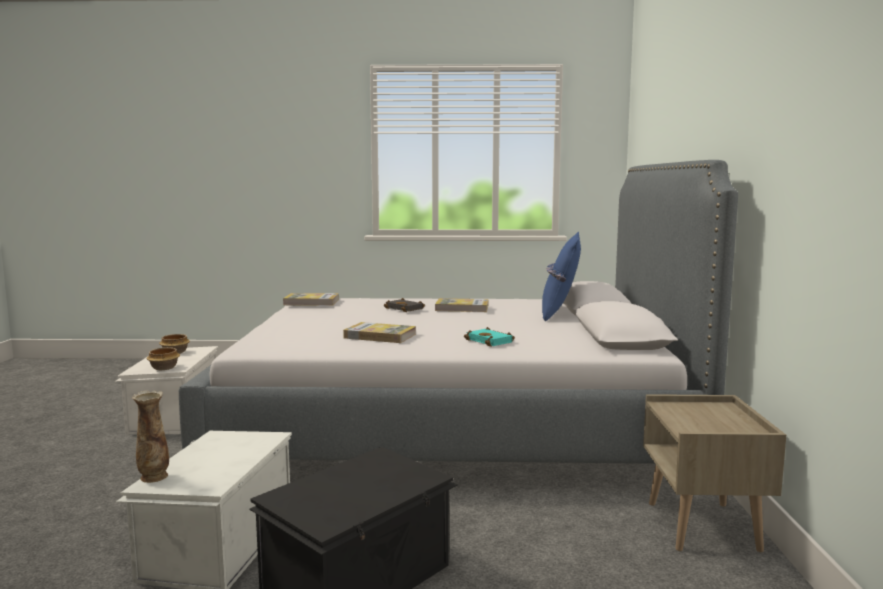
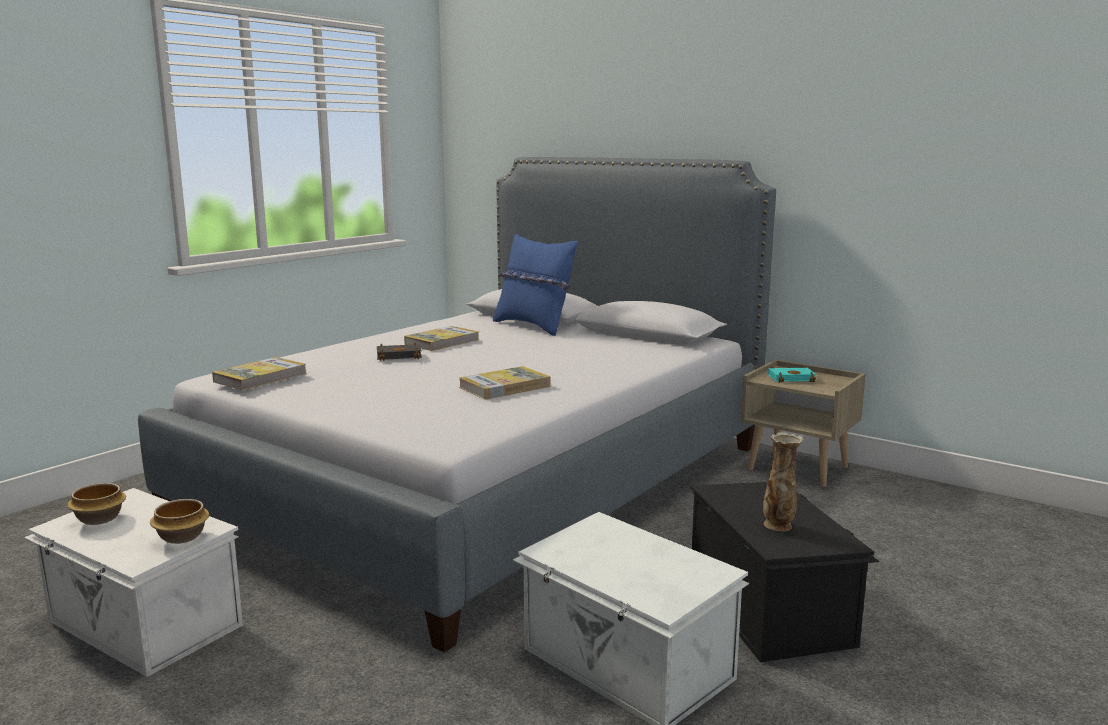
camera: 55 degrees left, 5 degrees up
vase [132,391,169,483] -> vase moved to [763,432,803,531]
turquoise book [464,327,515,347] -> turquoise book moved to [768,365,816,383]

